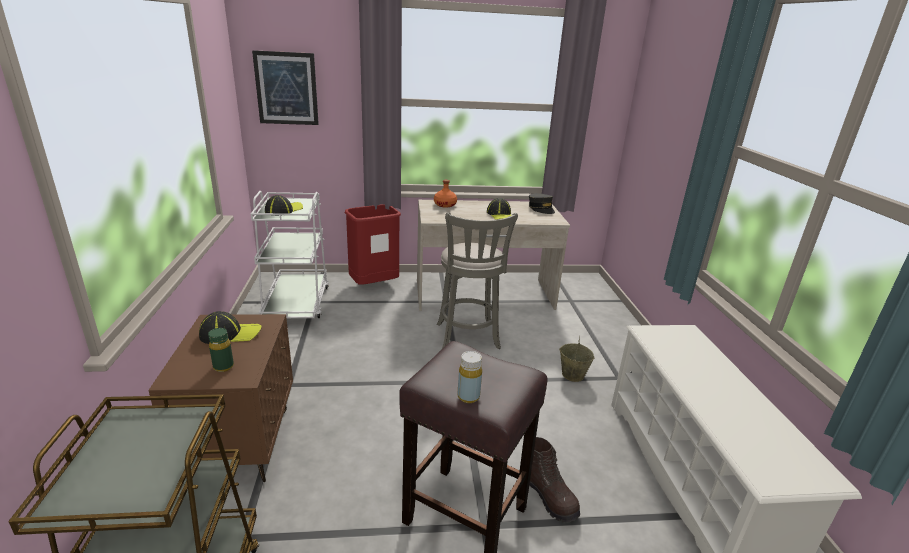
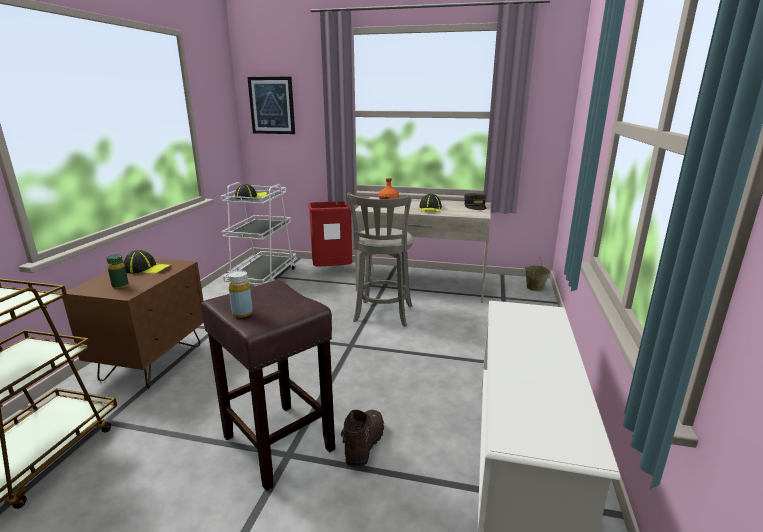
camera: 20 degrees right, 5 degrees down
brown boot [530,437,580,522] -> brown boot turned 150 degrees counterclockwise [341,410,384,468]
beige bucket [559,337,594,382] -> beige bucket moved to [525,257,550,291]

